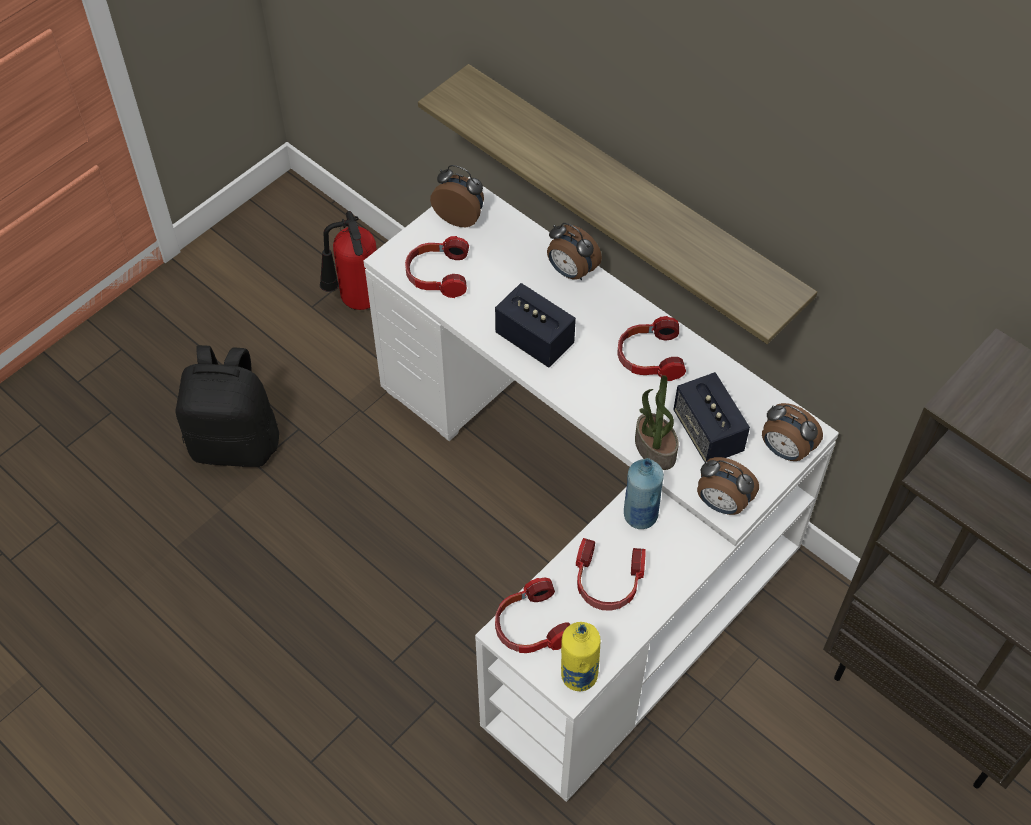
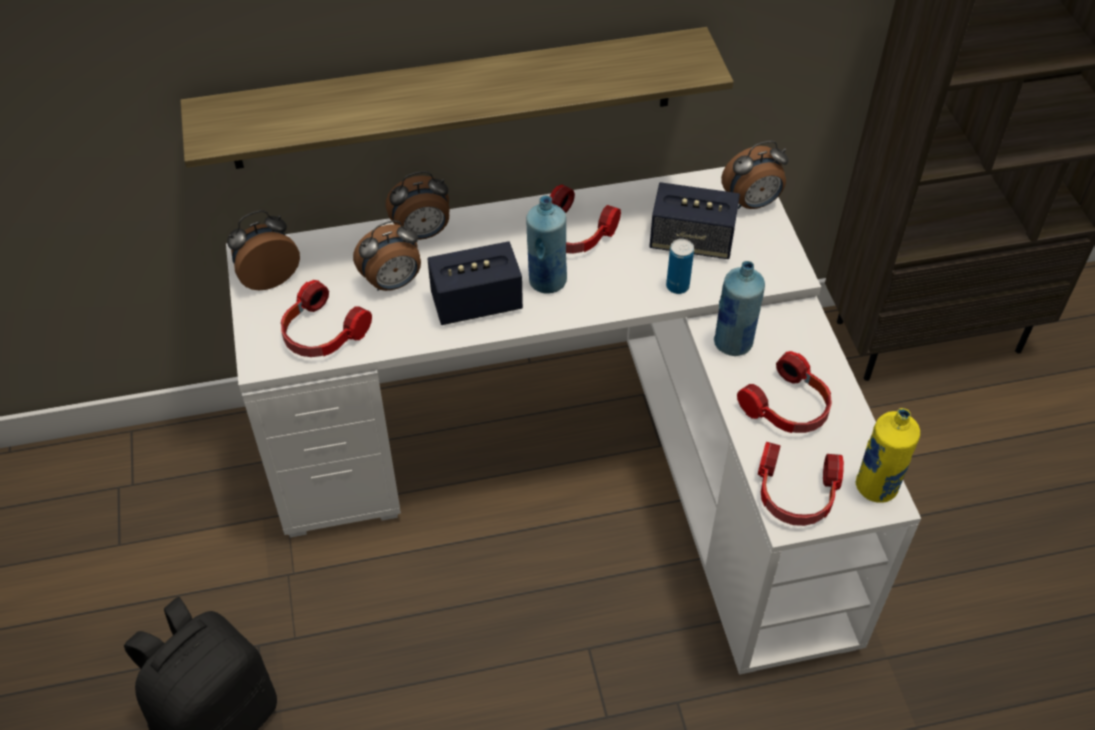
camera: 55 degrees left, 5 degrees down
fire extinguisher [320,211,377,310] -> none
potted plant [635,375,679,470] -> can [666,239,694,294]
alarm clock [697,457,759,515] -> alarm clock moved to [353,220,421,291]
none -> blue bottle [526,196,567,294]

